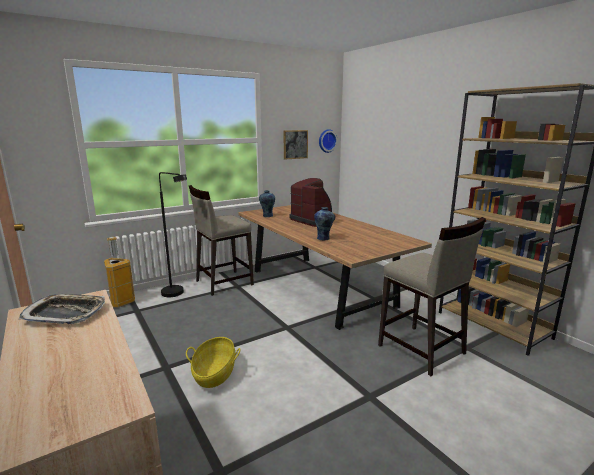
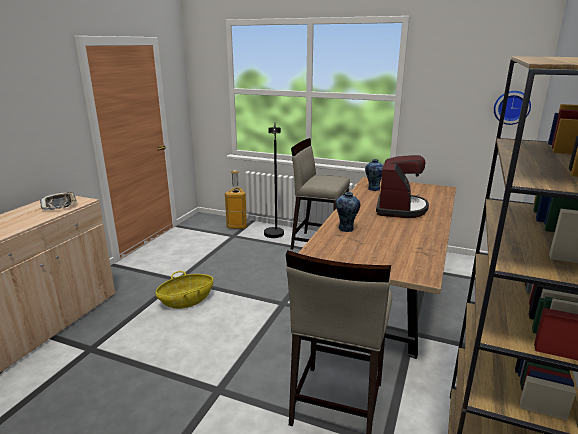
camera: 55 degrees right, 5 degrees up
picture [284,130,308,160] -> none

